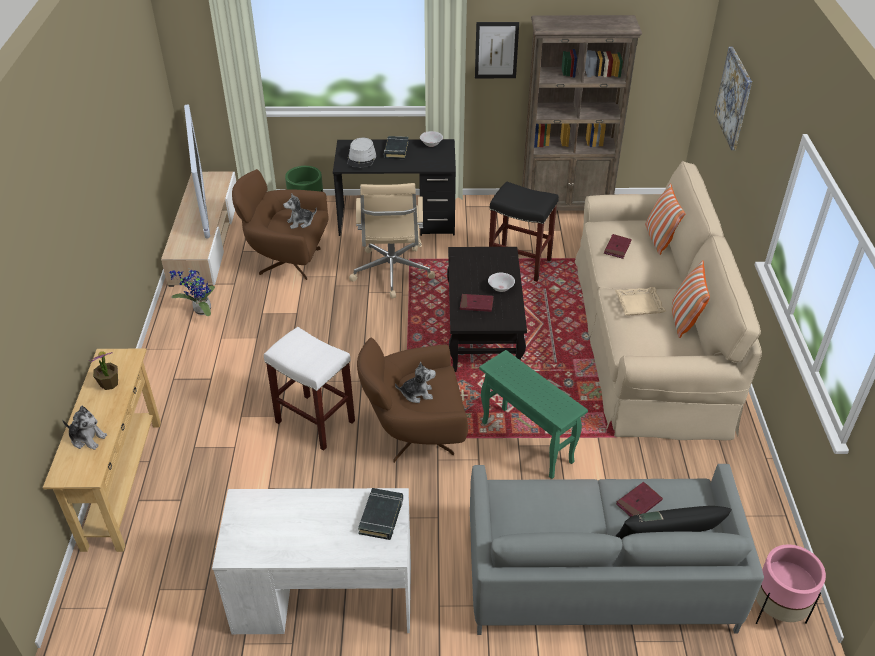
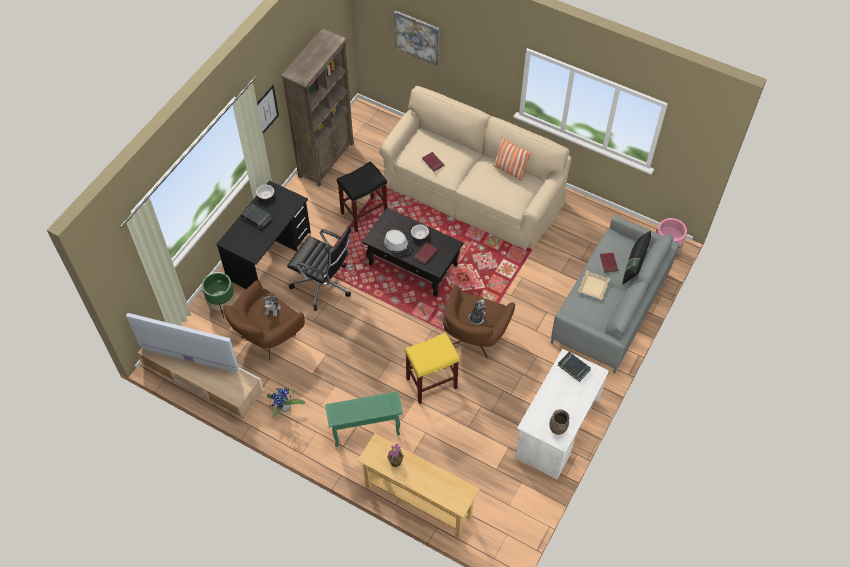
camera: 60 degrees left, 15 degrees up
plush toy [62,406,107,450] -> none
white stool [264,327,355,451] -> yellow stool [405,332,460,404]
grey hat [347,138,376,168] -> grey hat moved to [384,230,413,255]
beige office chair [349,183,435,299] -> black office chair [287,226,351,311]
green side table [479,350,588,479] -> green side table moved to [325,391,403,447]
beige tray [615,287,666,316] -> beige tray moved to [578,271,610,300]
pillow [645,183,685,255] -> none
none -> brown vase [549,410,569,435]

